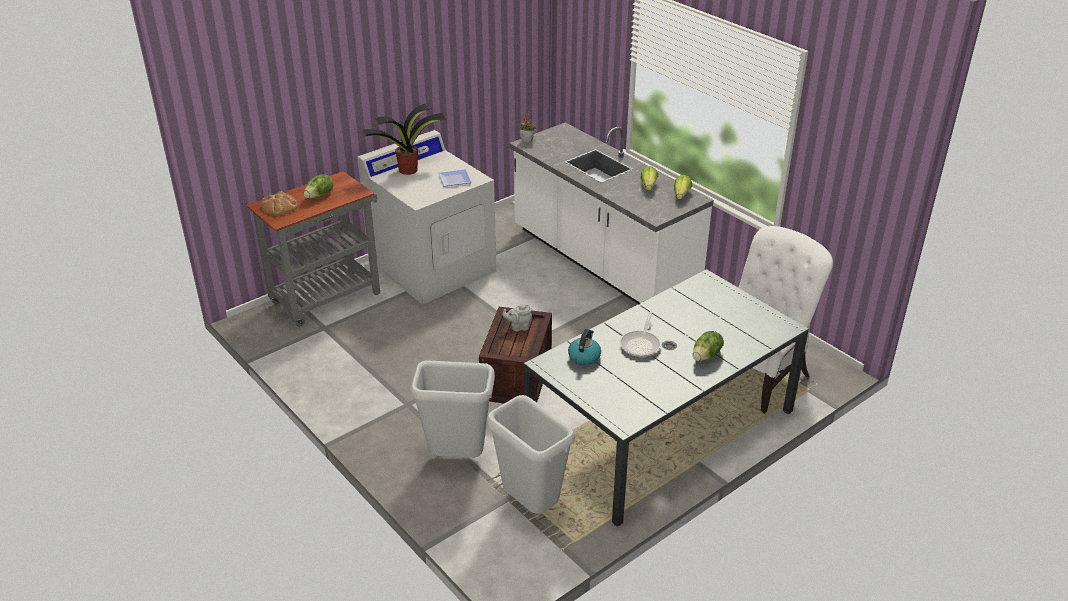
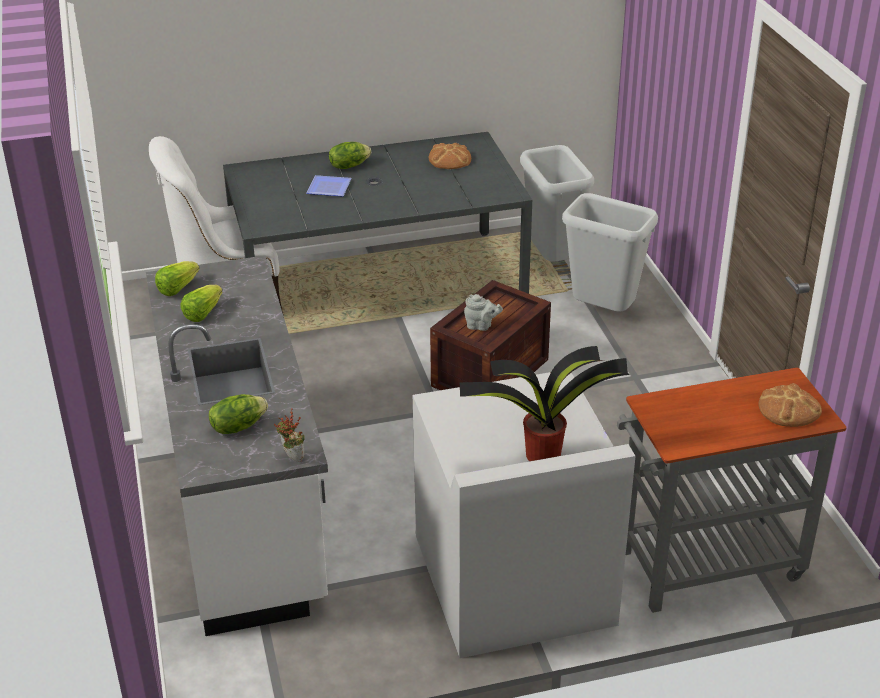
camera: 155 degrees left, 0 degrees up
lettuce [304,174,333,198] -> lettuce moved to [209,394,268,434]
plate [438,170,472,187] -> plate moved to [306,175,352,197]
kettle [568,329,601,365] -> none
frying pan [620,312,661,357] -> none
none -> bread [429,143,471,169]

